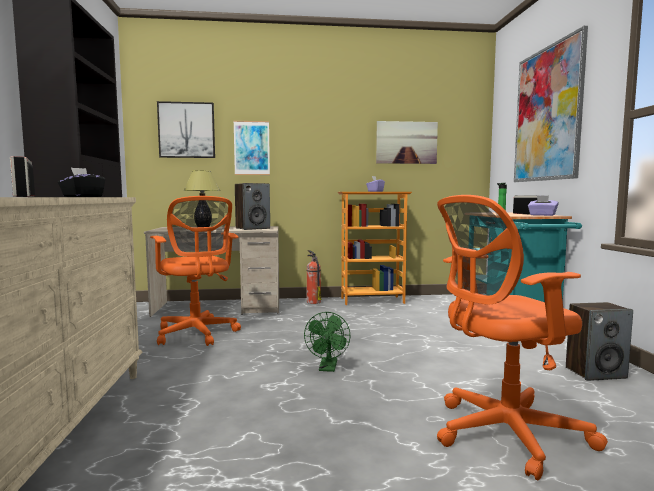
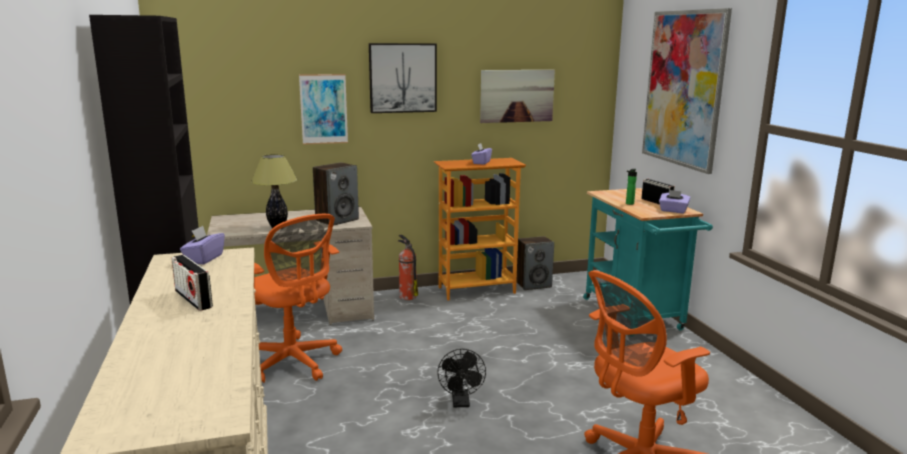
camera: 10 degrees left, 10 degrees up
black tissue box [58,168,105,197] -> purple tissue box [180,226,225,265]
picture [157,101,215,158] -> picture moved to [369,43,437,113]
green fan [304,312,350,372] -> black fan [437,349,486,407]
speaker [566,302,633,381] -> speaker moved to [516,236,554,290]

